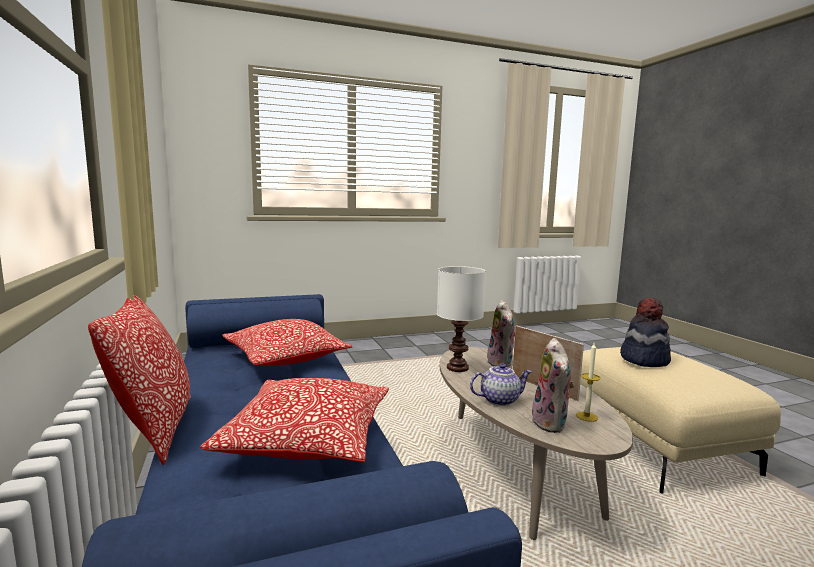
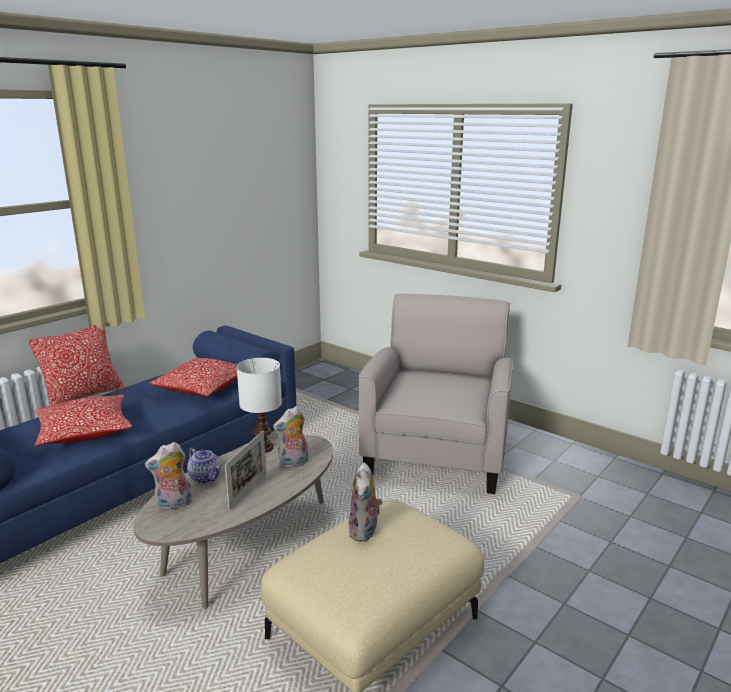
camera: 60 degrees right, 10 degrees up
candle [576,343,600,422] -> none
hat [620,298,671,367] -> plush toy [349,463,383,542]
none -> beige armchair [358,294,513,494]

